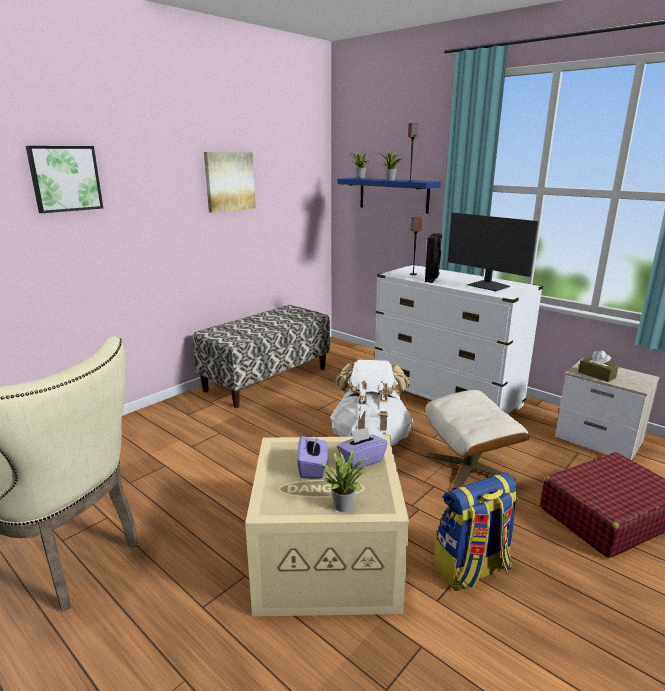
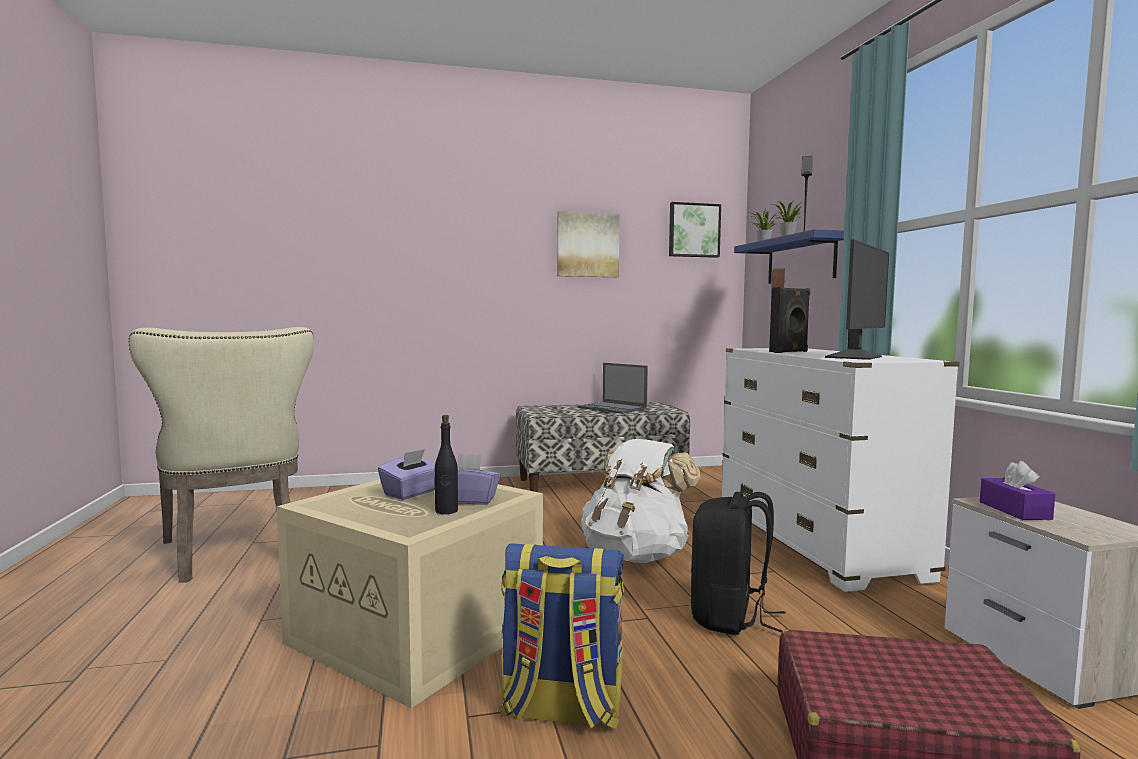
camera: 35 degrees right, 15 degrees down
picture [26,146,103,213] -> picture moved to [669,202,721,258]
potted plant [320,450,369,512] -> none
beige ottoman [425,390,530,490] -> black backpack [691,491,786,635]
monitor [448,213,538,291] -> monitor turned 135 degrees counterclockwise [825,239,889,360]
brown tissue box [578,350,618,382] -> purple tissue box [980,461,1055,520]
none -> black bottle [435,415,458,514]
none -> laptop [578,363,648,414]

